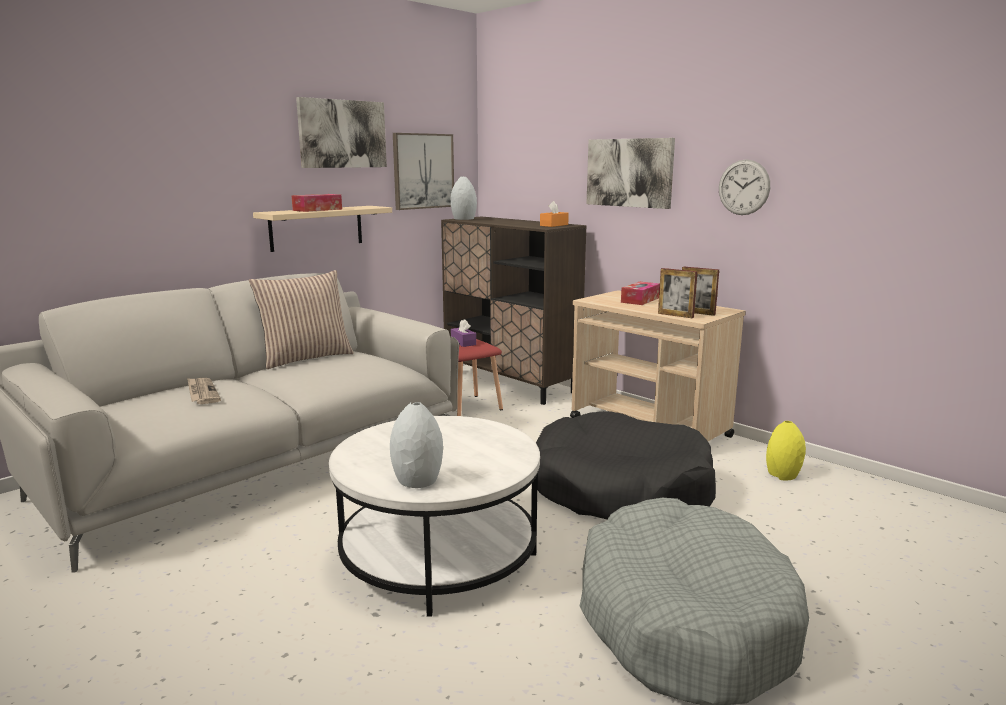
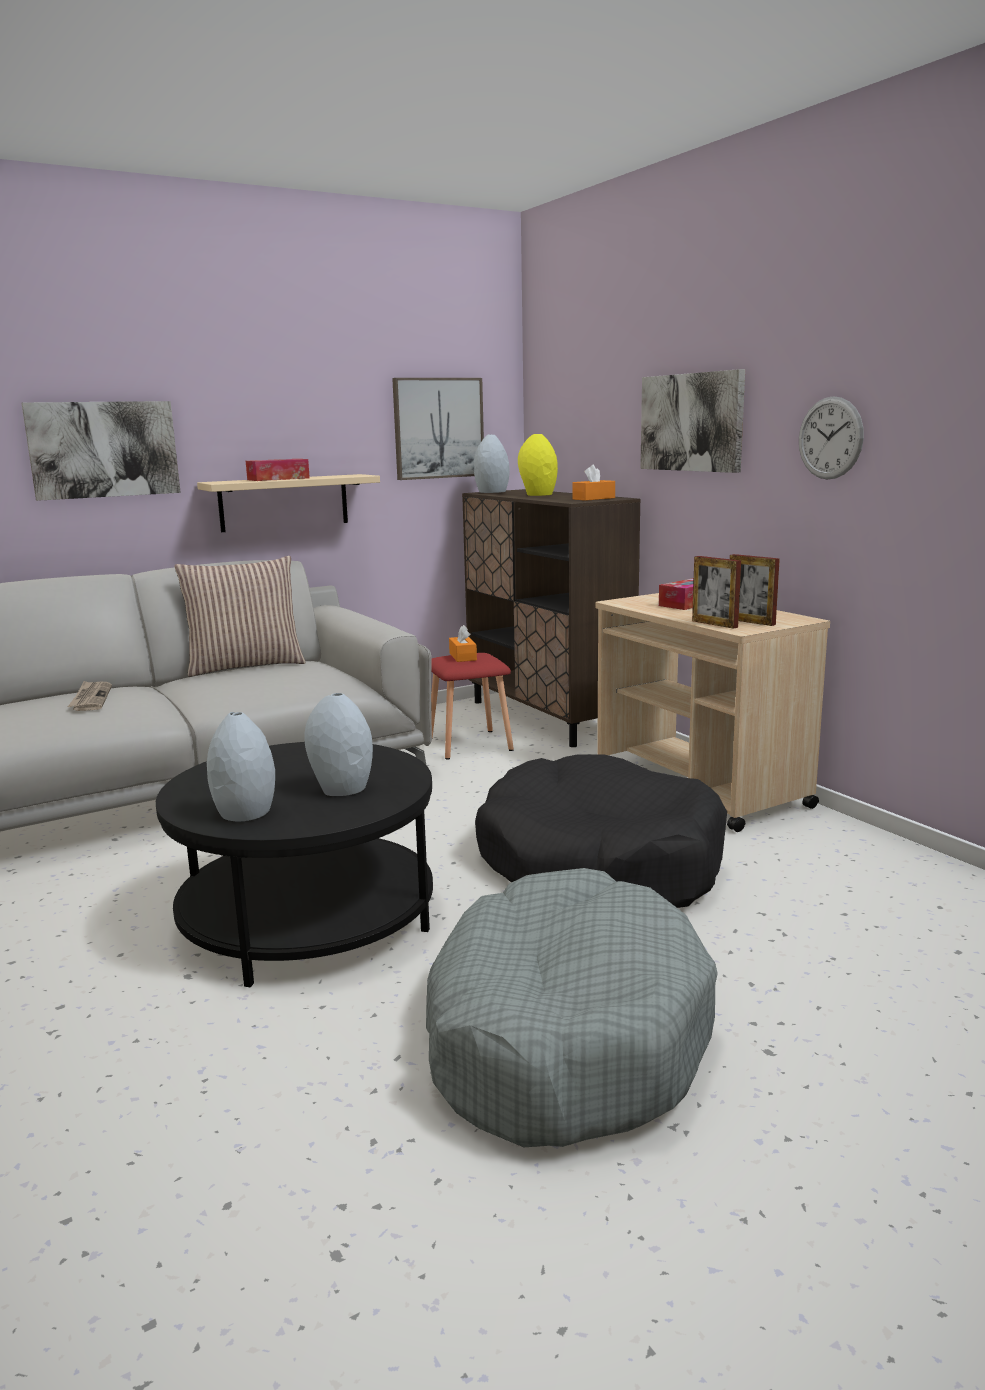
camera: 15 degrees right, 0 degrees up
picture [296,97,387,168] -> picture moved to [22,401,181,501]
white coffee table [329,416,540,617] -> black coffee table [156,742,433,987]
purple tissue box [451,319,476,347] -> orange tissue box [449,625,477,662]
yellow vase [766,421,806,480] -> yellow vase moved to [518,434,558,496]
none -> grey vase [304,693,373,796]

